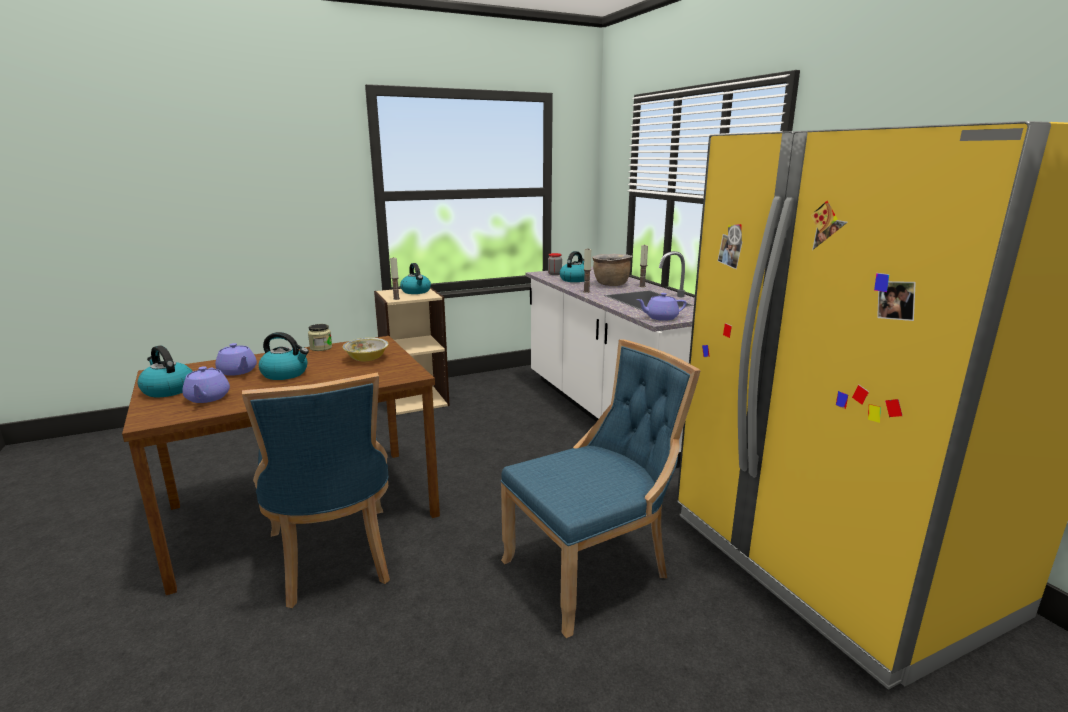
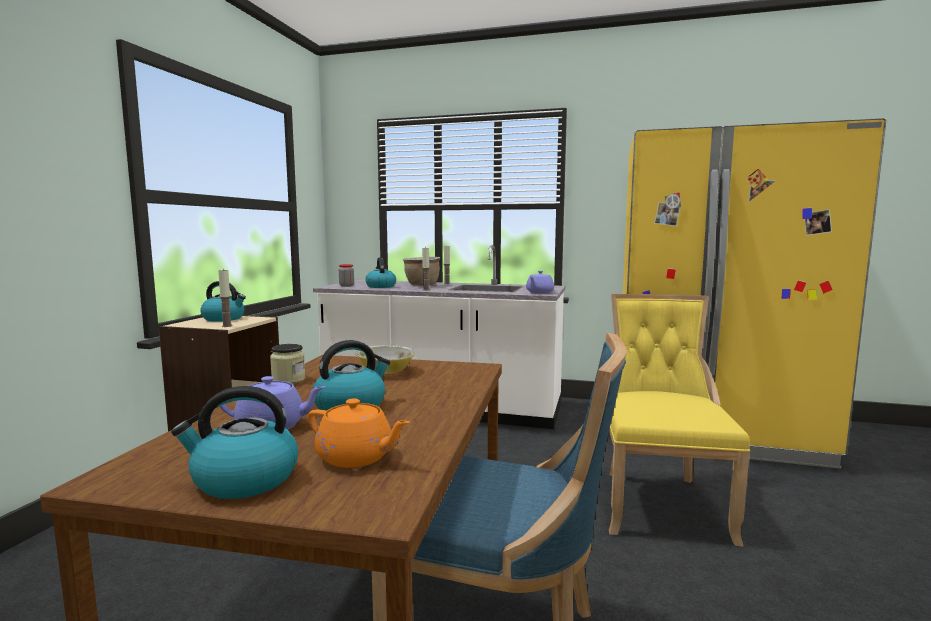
camera: 50 degrees left, 10 degrees down
purple teapot [182,366,230,403] -> orange teapot [308,398,410,468]
blue chair [501,339,701,638] -> yellow chair [609,294,750,547]

